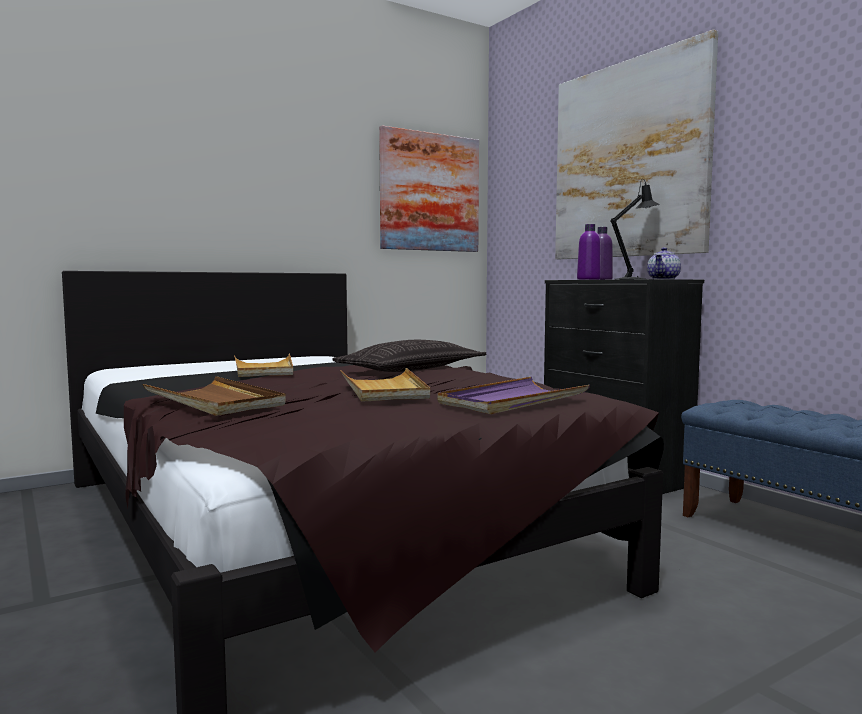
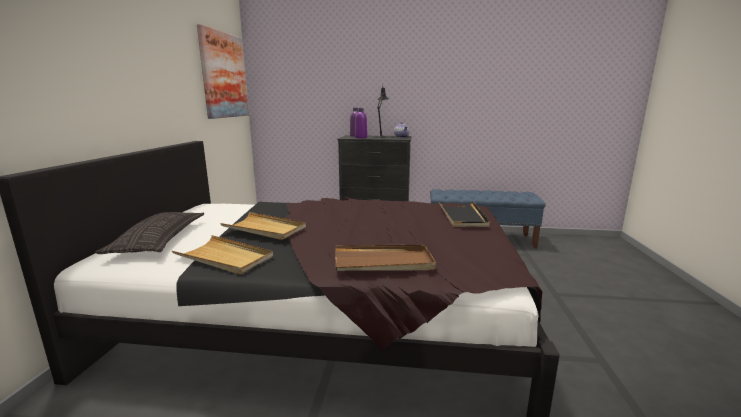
camera: 50 degrees left, 10 degrees up
pillow [332,340,486,372] -> pillow moved to [95,212,204,254]
beige tray [340,368,430,402] -> beige tray moved to [172,235,273,275]
purple tray [438,377,590,414] -> black tray [438,201,490,227]
picture [555,29,718,259] -> none

